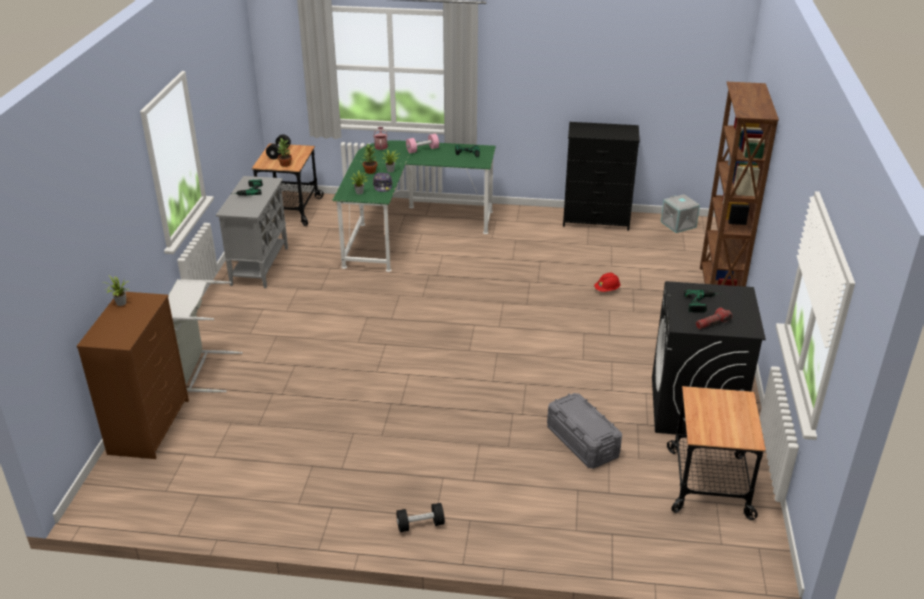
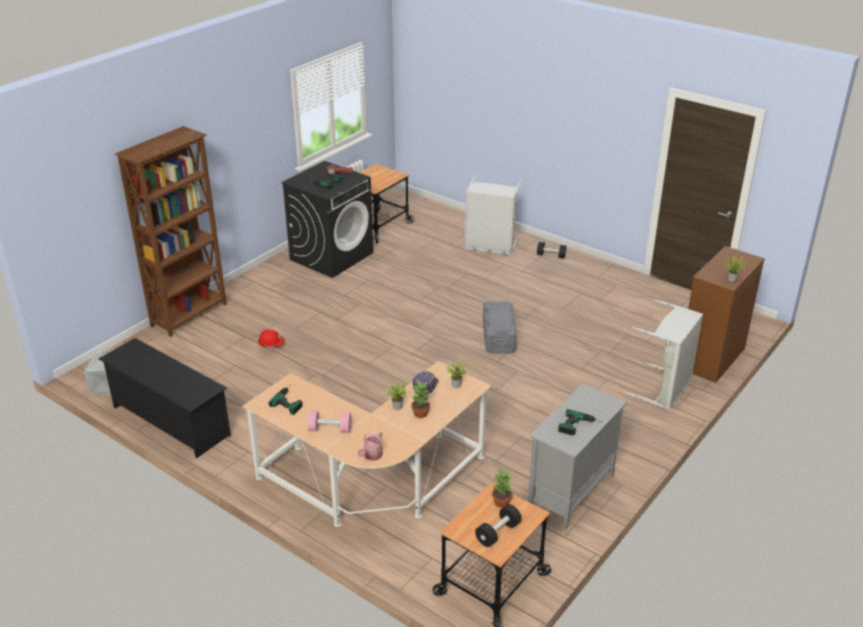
camera: 150 degrees left, 0 degrees up
green desk [332,140,496,272] -> beige desk [242,361,492,527]
grey storage box [547,393,622,469] -> grey storage box moved to [483,301,517,353]
black dresser [563,122,640,231] -> black shoe rack [99,338,231,458]
none -> grey laundry basket [465,175,522,256]

